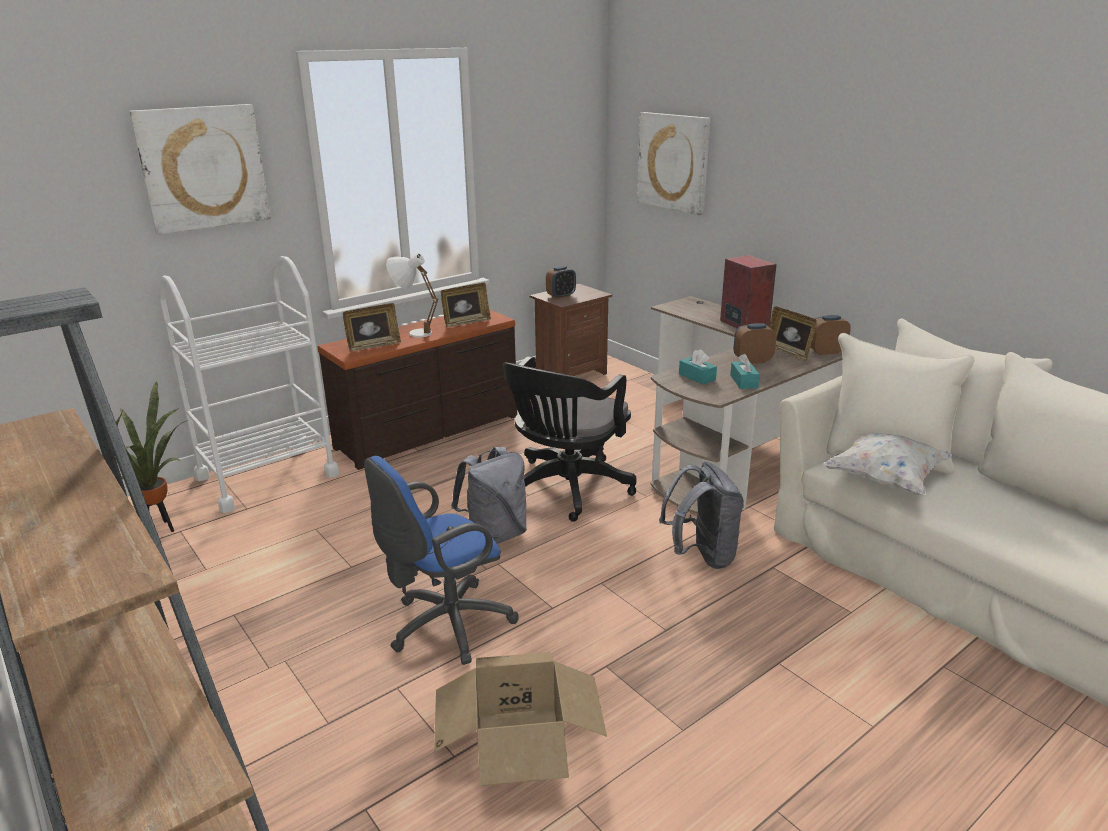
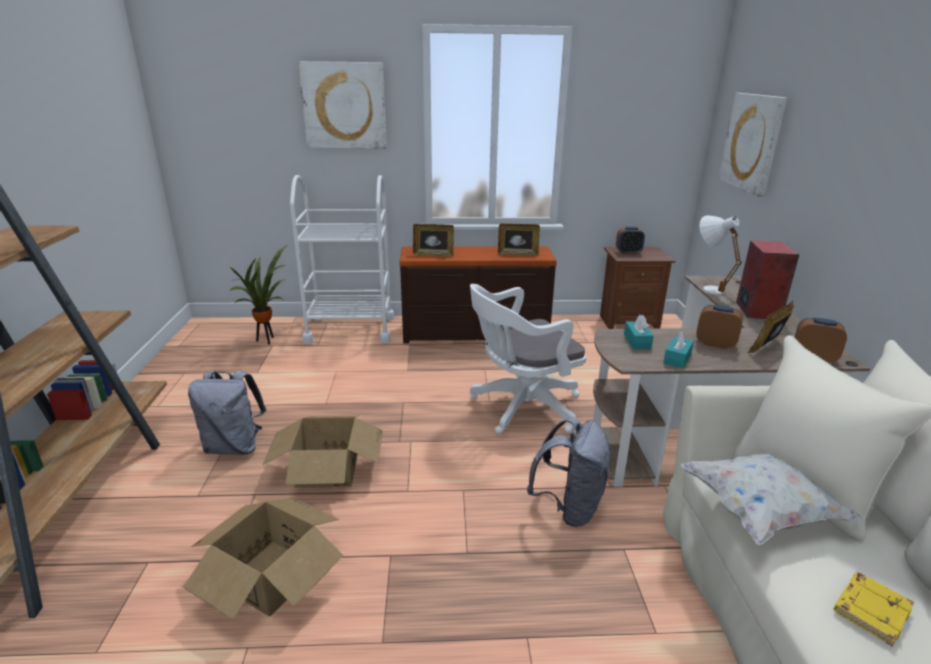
camera: 35 degrees right, 0 degrees up
blue office chair [364,456,519,665] -> cardboard box [262,416,383,488]
white table lamp [386,254,439,338] -> white table lamp moved to [699,216,742,295]
grey backpack [451,447,527,544] -> grey backpack moved to [188,370,266,455]
black office chair [503,356,637,522] -> white office chair [470,284,586,434]
picture frame [769,306,817,361] -> picture frame turned 45 degrees clockwise [747,300,794,353]
none -> yellow book [834,572,914,646]

